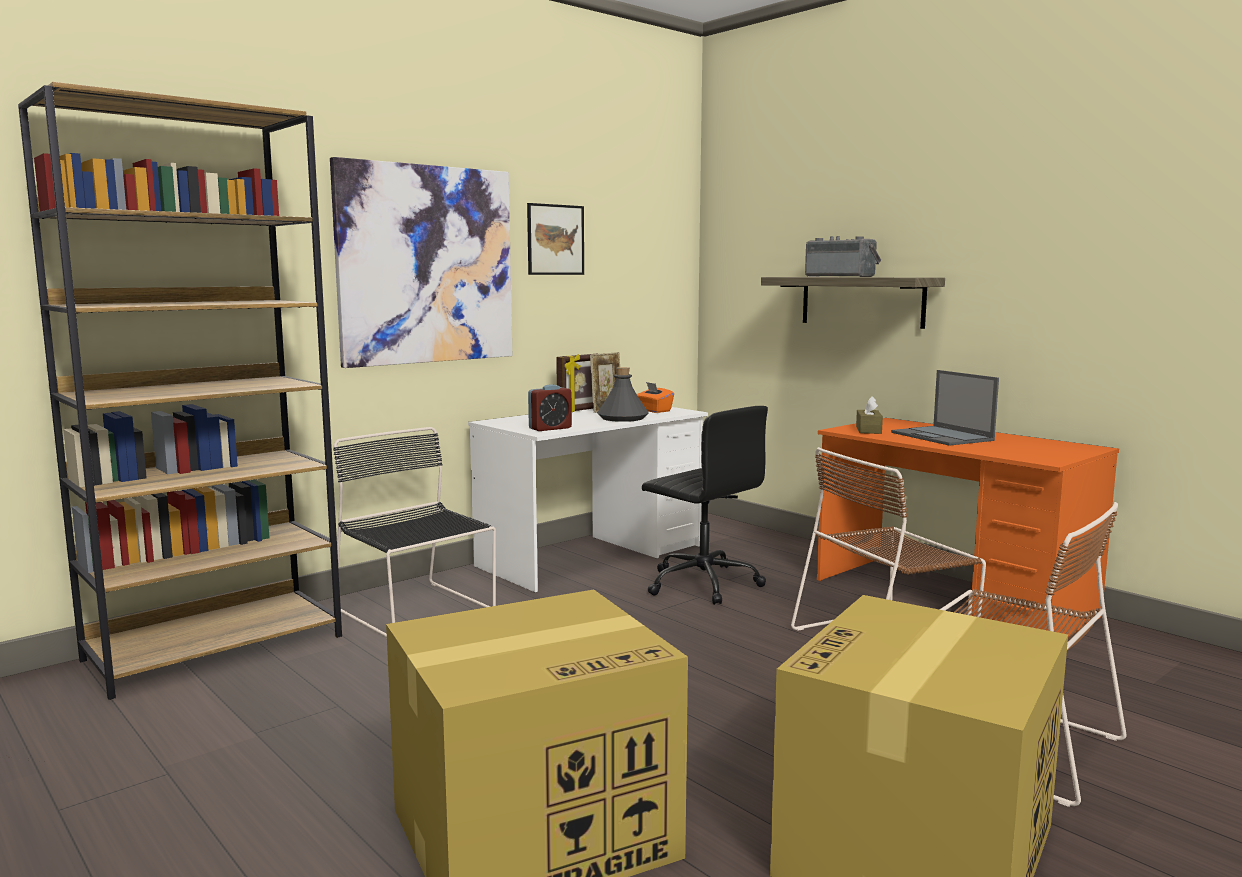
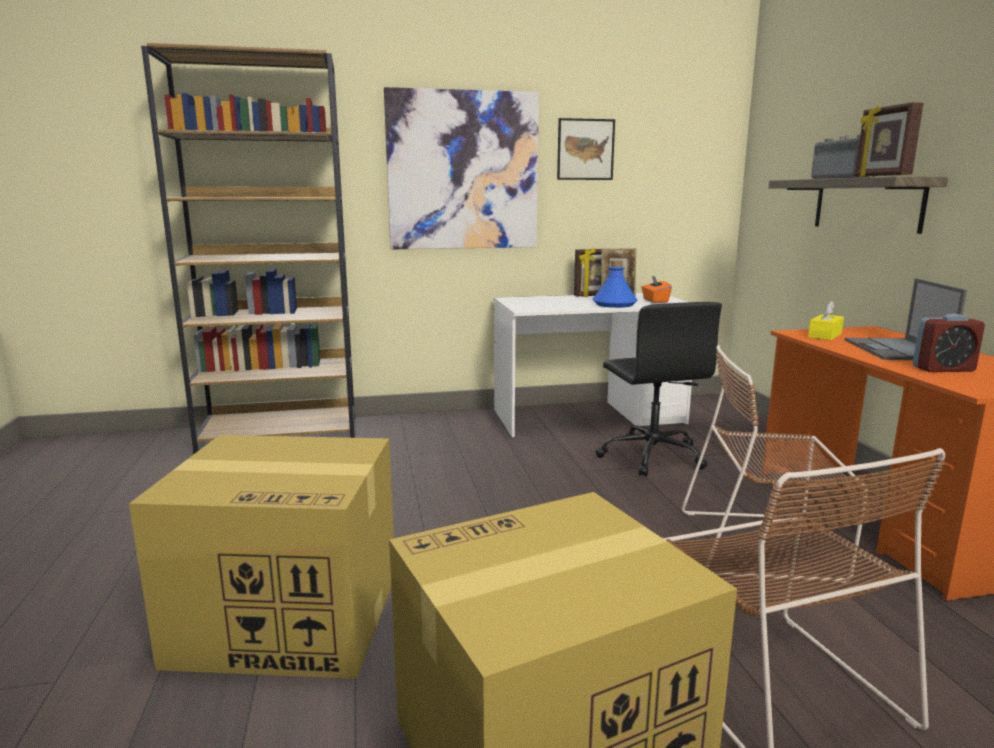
camera: 30 degrees right, 5 degrees up
black chair [333,427,496,637] -> none
alarm clock [528,384,572,431] -> alarm clock moved to [913,313,985,372]
grey bottle [597,367,649,422] -> blue bottle [592,260,637,308]
brown tissue box [856,396,883,434] -> yellow tissue box [808,301,844,340]
none -> picture frame [855,102,924,177]

